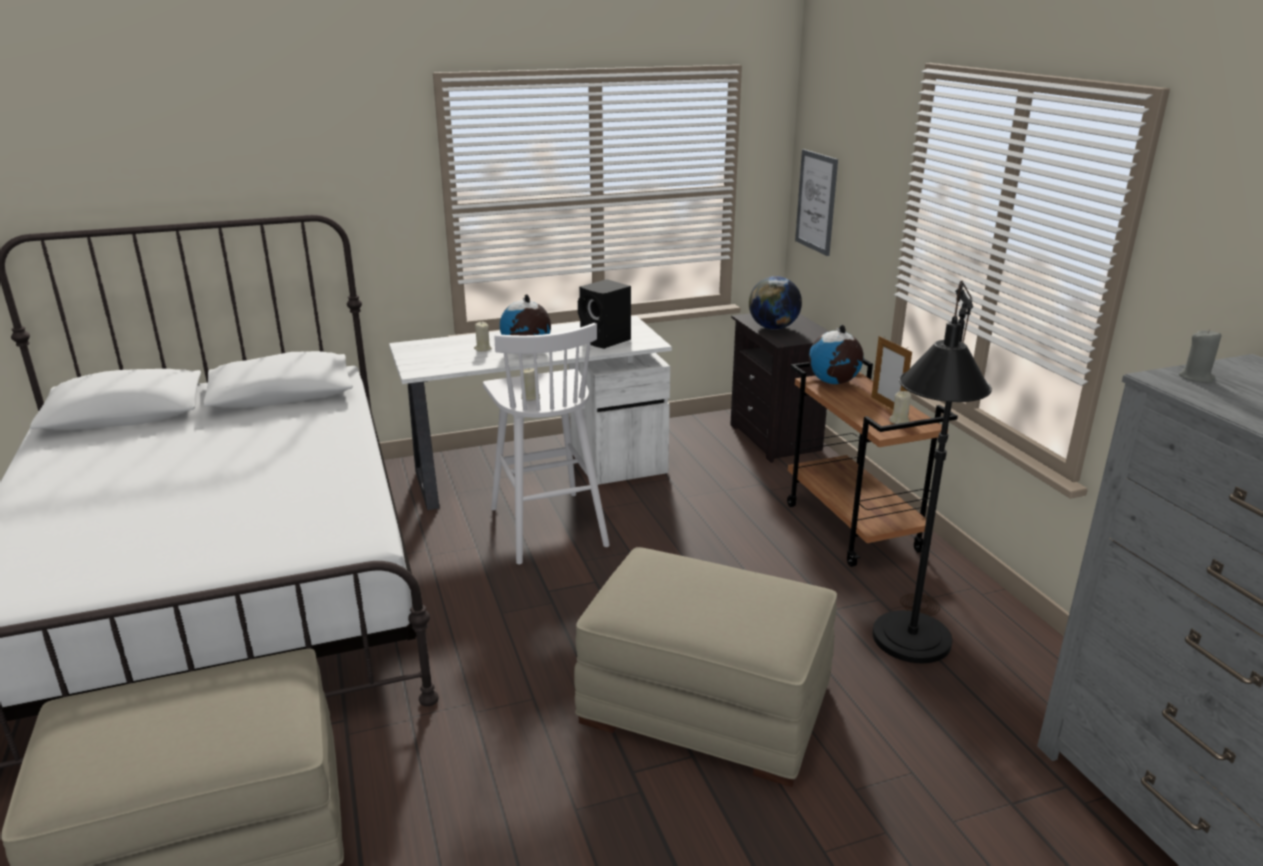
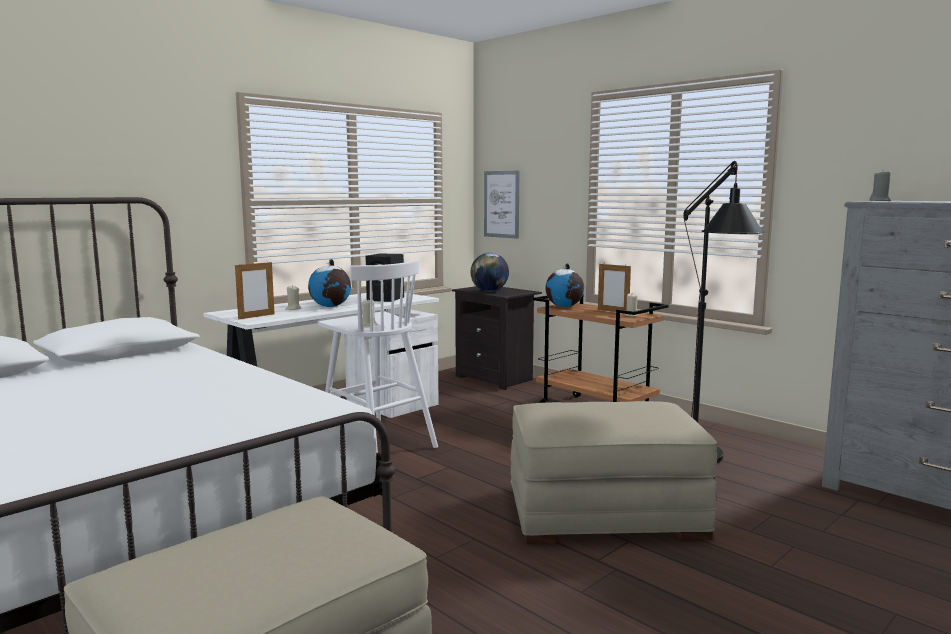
camera: 25 degrees left, 15 degrees down
none -> picture frame [235,262,275,319]

